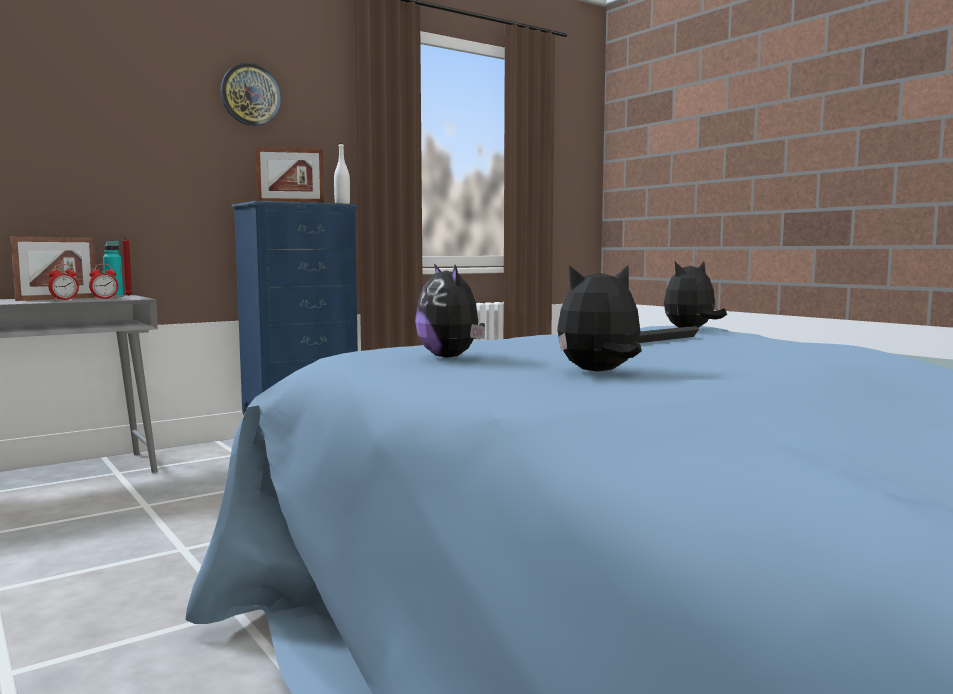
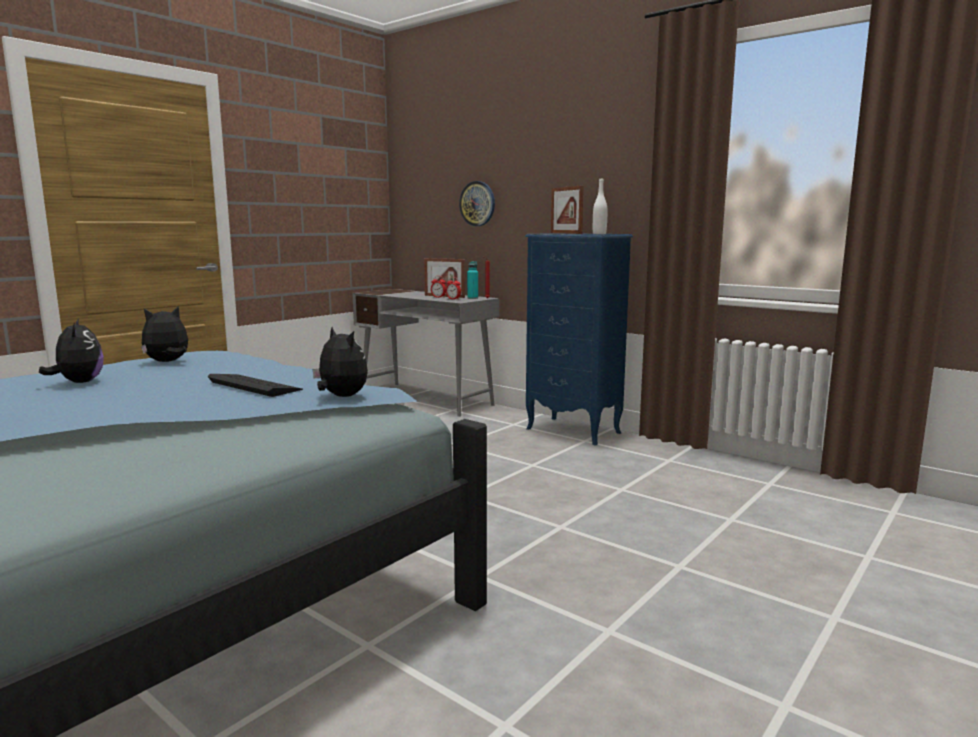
camera: 75 degrees right, 5 degrees up
wall clock [221,63,281,126] -> wall clock moved to [459,181,495,226]

